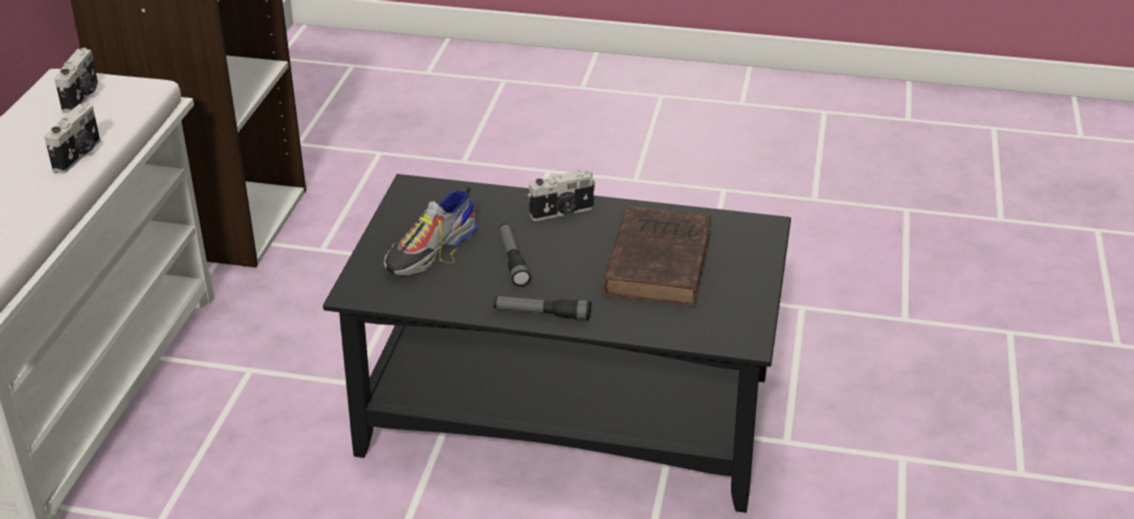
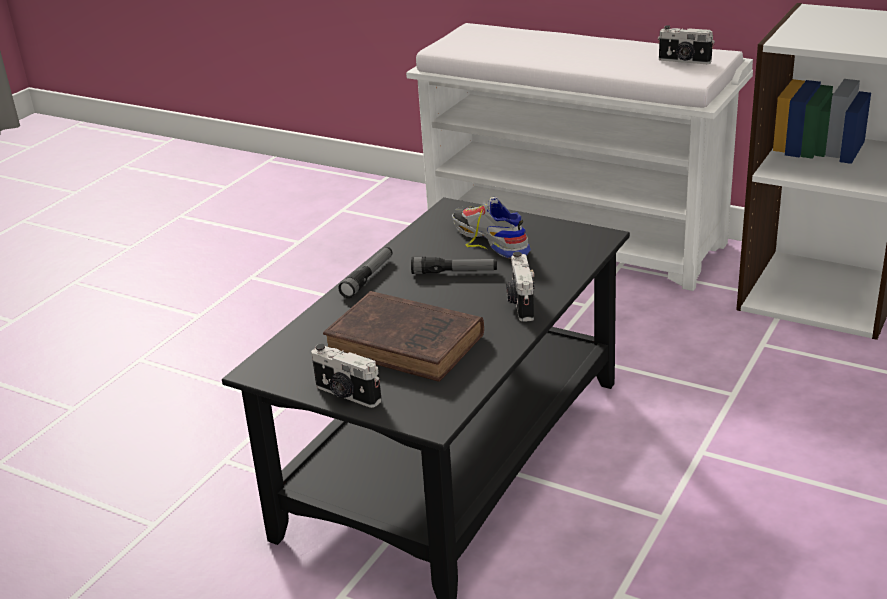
camera: 110 degrees right, 5 degrees down
camera [45,103,100,173] -> camera moved to [311,344,382,408]

